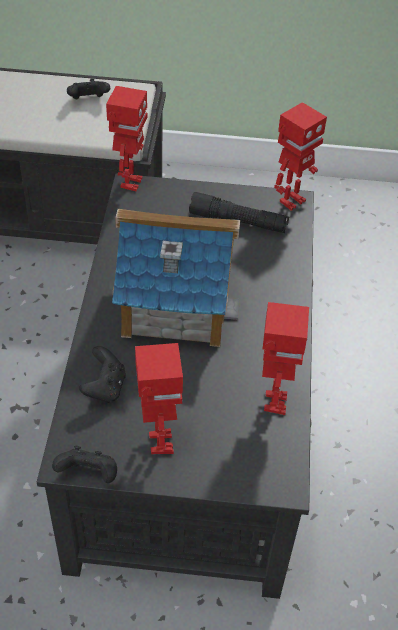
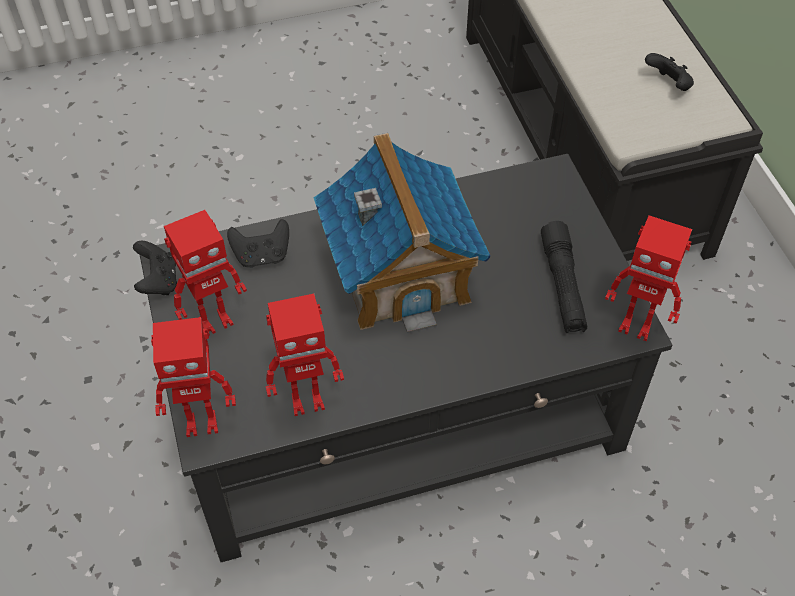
camera: 70 degrees right, 5 degrees up
toy robot [106,86,147,192] -> toy robot moved to [151,317,236,437]

